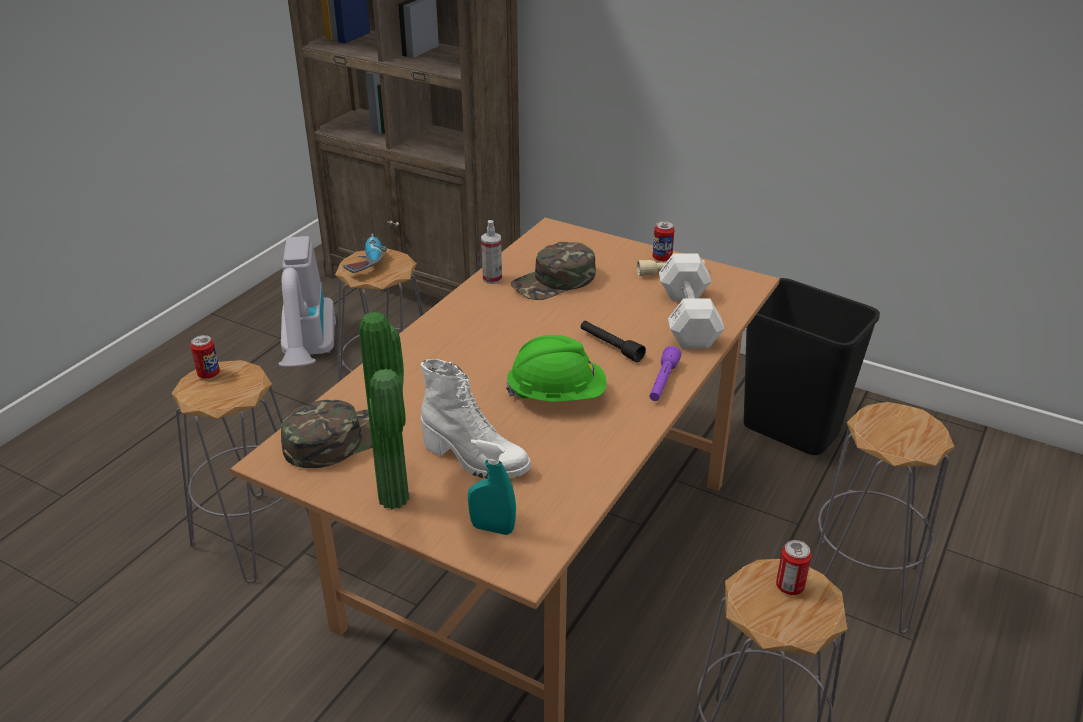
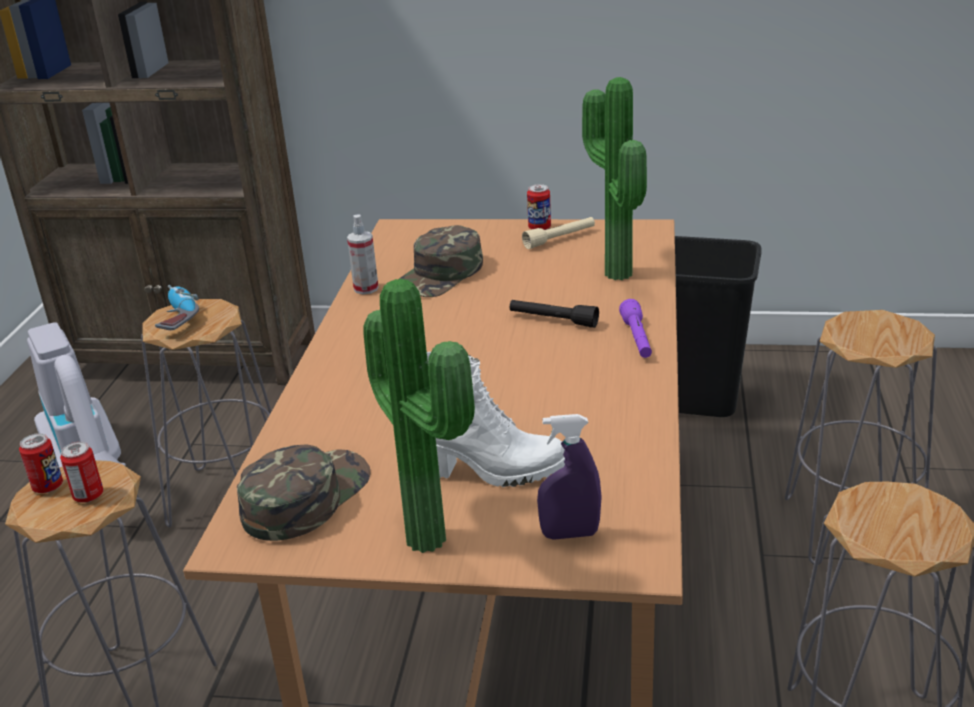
camera: 20 degrees left, 5 degrees down
turquoise spray bottle [468,439,516,535] -> purple spray bottle [537,414,602,540]
green hard hat [506,335,607,402] -> none
white dumbbell [659,253,724,349] -> potted plant [582,77,647,280]
can [776,540,811,595] -> can moved to [60,442,103,502]

